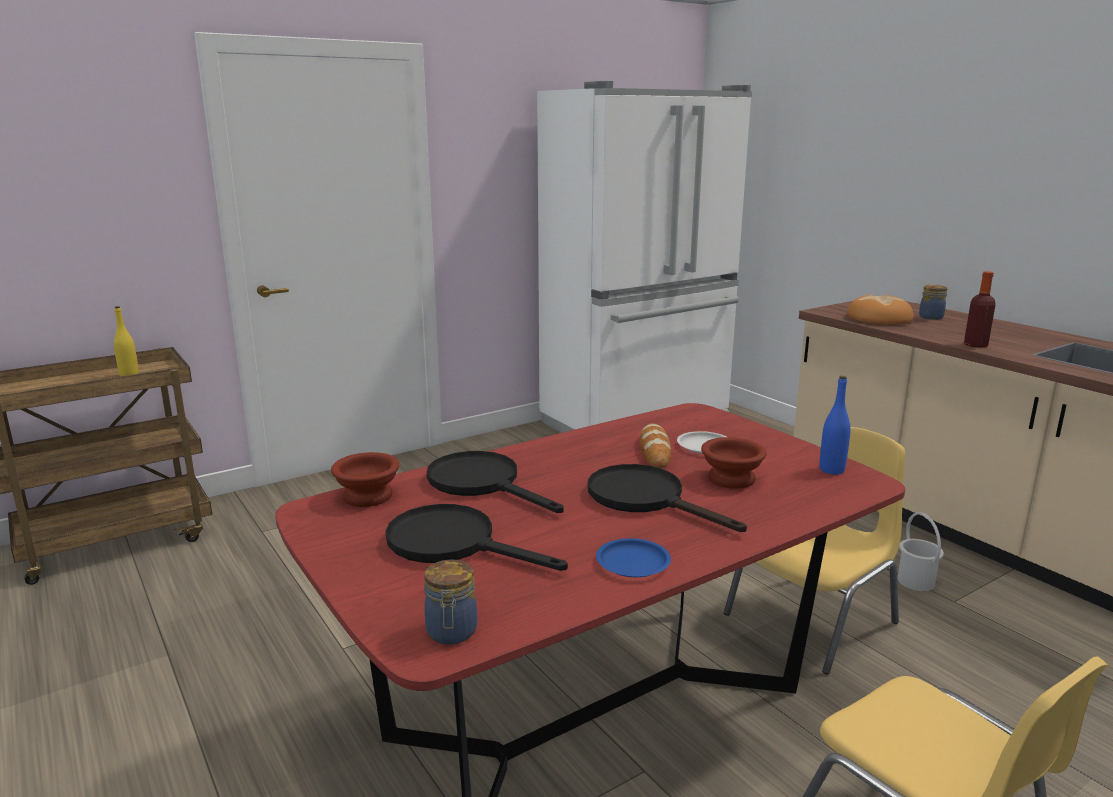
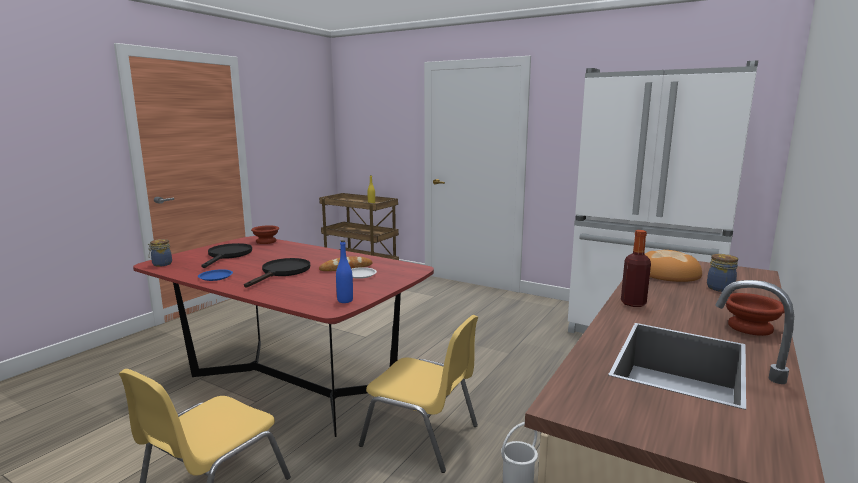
camera: 65 degrees right, 5 degrees down
black frying pan [427,451,564,513] -> none
brown bowl [701,437,767,489] -> brown bowl moved to [726,293,785,336]

